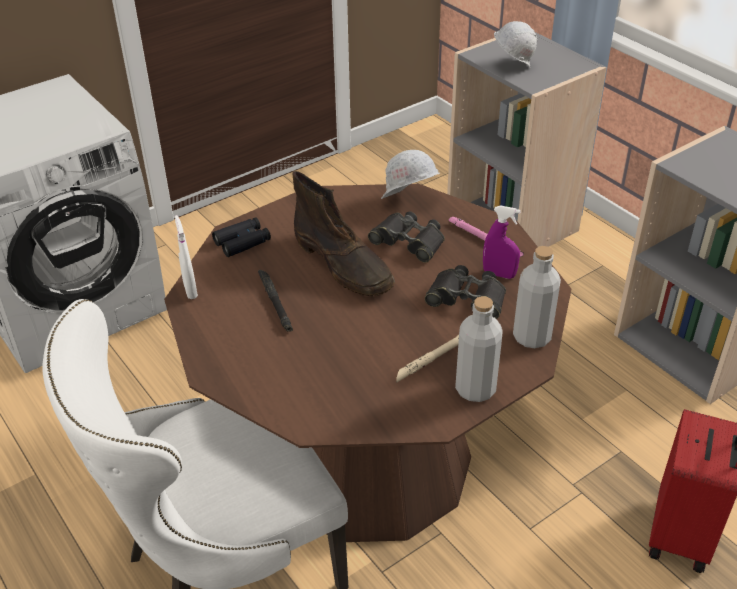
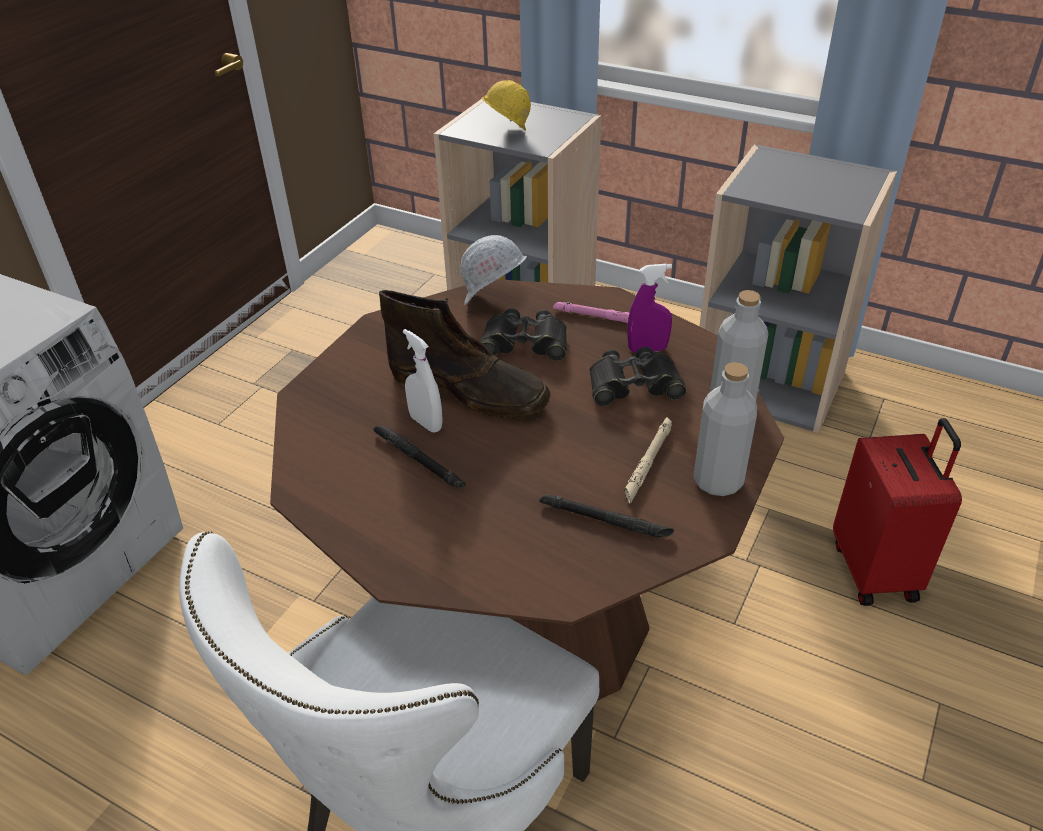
camera: 25 degrees left, 0 degrees up
white spray bottle [175,215,198,299] -> white spray bottle moved to [403,329,443,433]
black binoculars [212,217,271,257] -> none
white hard hat [494,21,538,67] -> yellow hard hat [482,80,531,131]
none -> black flashlight [539,494,674,538]

